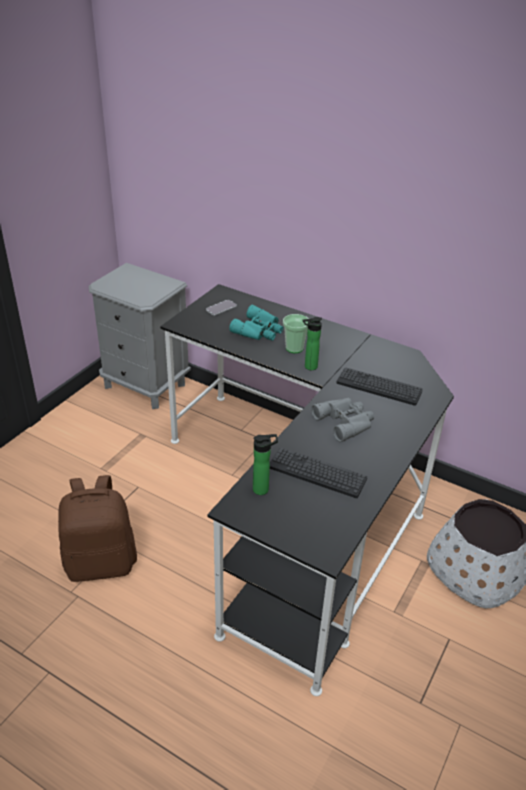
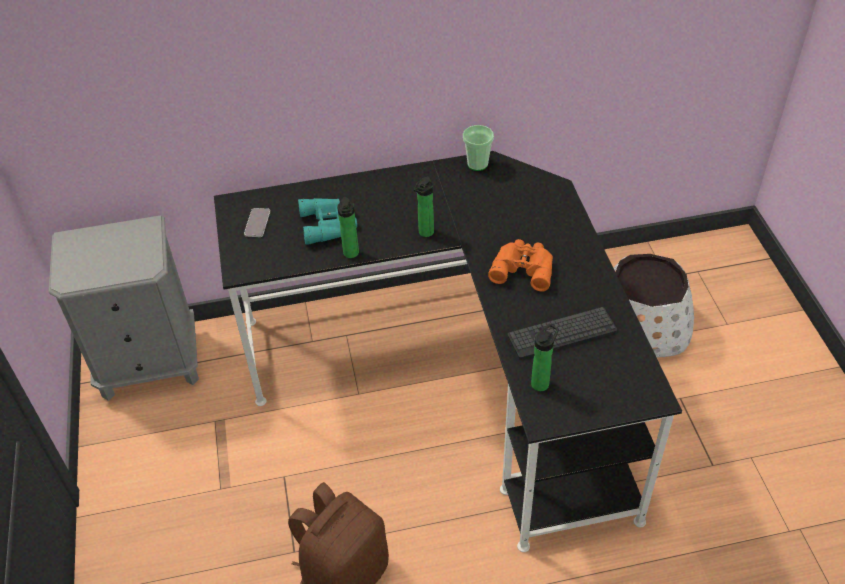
camera: 40 degrees left, 10 degrees up
cup [283,314,308,353] -> cup moved to [463,125,494,171]
grey binoculars [311,398,374,442] -> orange binoculars [488,239,553,292]
keyboard [337,368,423,406] -> none
none -> bottle [337,197,359,258]

